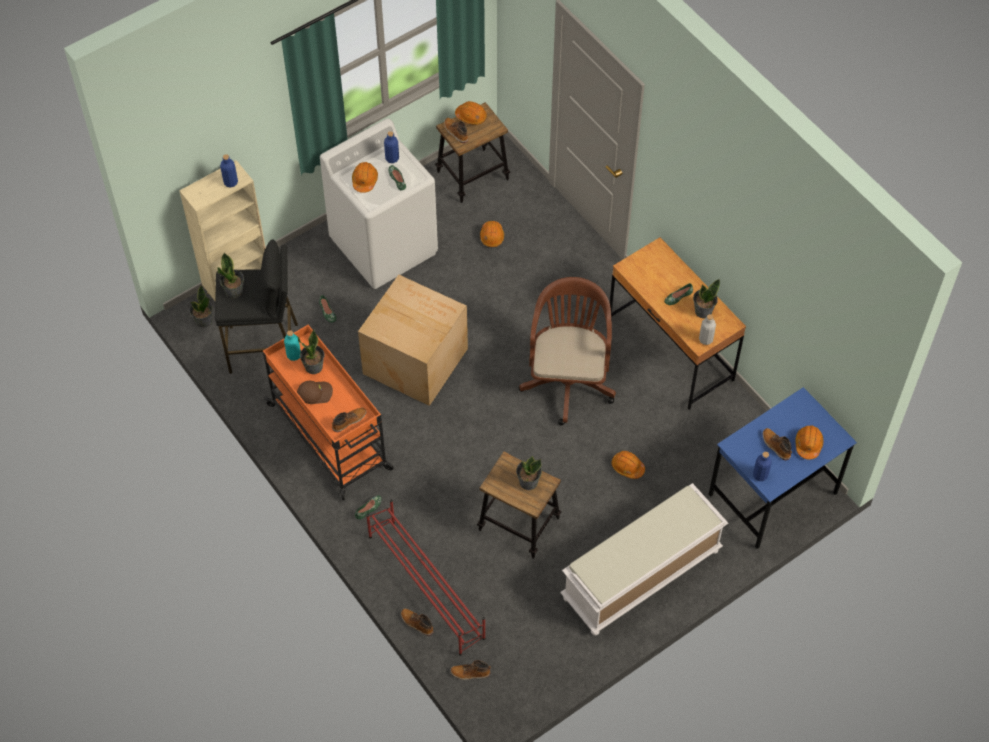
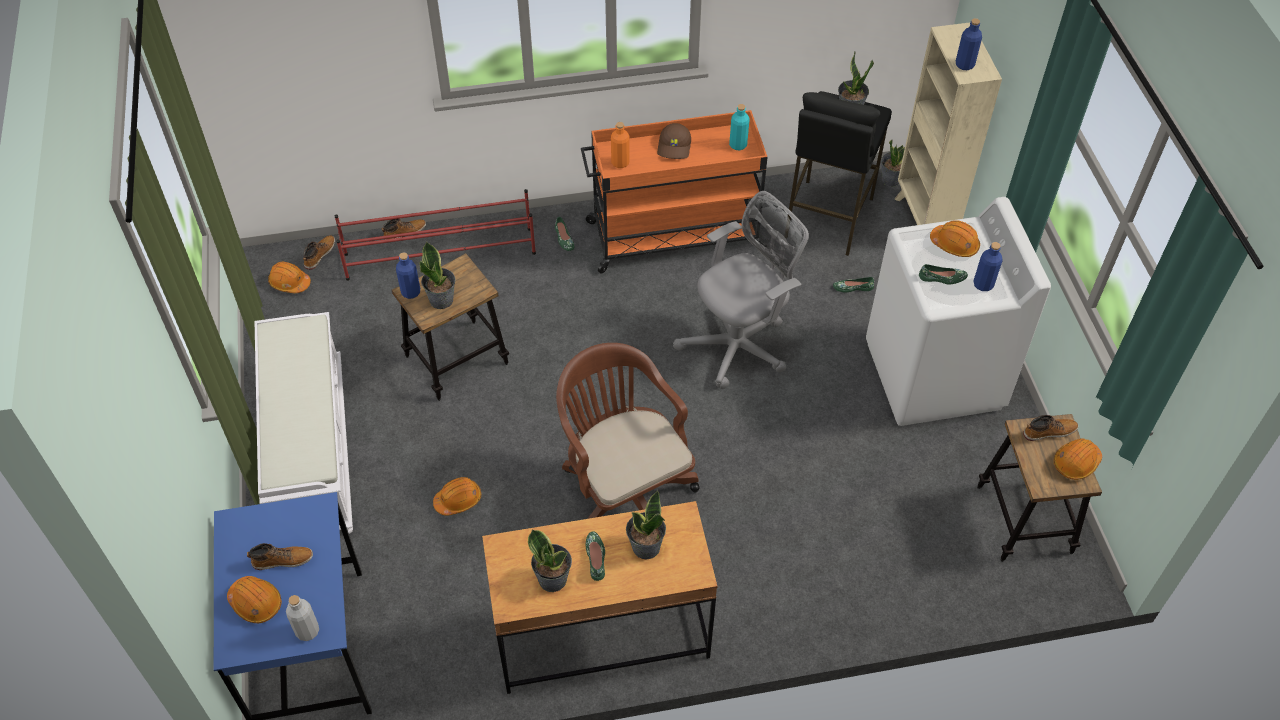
camera: 115 degrees right, 5 degrees down
potted plant [298,329,325,374] -> potted plant moved to [626,490,666,560]
boot [332,408,367,432] -> orange bottle [611,122,630,168]
cardboard box [358,275,468,406] -> grey office chair [673,191,809,389]
orange hard hat [480,221,504,247] -> orange hard hat moved to [268,262,311,293]
brown office chair [518,277,616,425] -> brown office chair turned 150 degrees counterclockwise [556,343,699,519]
grey bottle [699,314,716,345] -> grey bottle moved to [286,595,319,641]
blue bottle [753,452,772,481] -> blue bottle moved to [396,252,420,299]

